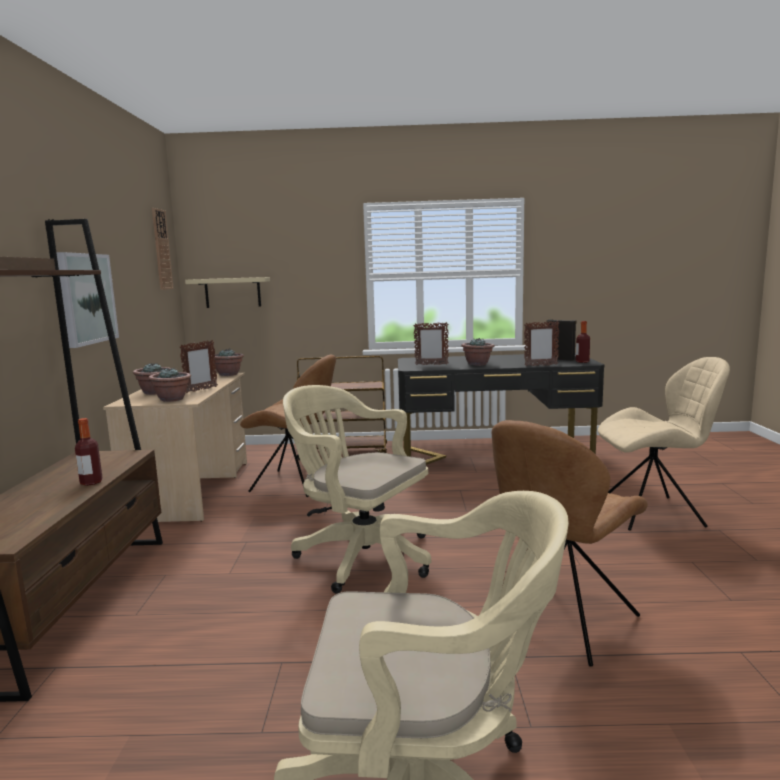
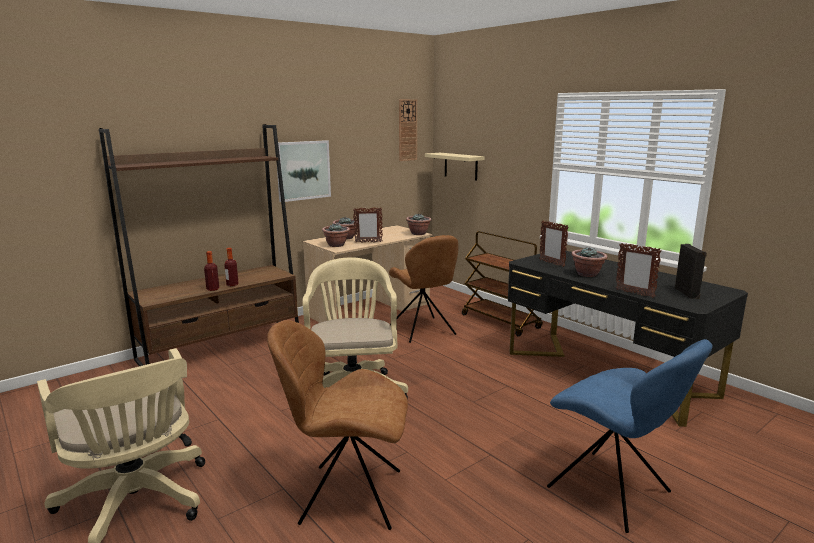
camera: 50 degrees right, 5 degrees up
bottle [576,321,590,363] -> bottle moved to [204,251,219,291]
beige chair [598,357,730,531] -> blue chair [547,339,712,533]

